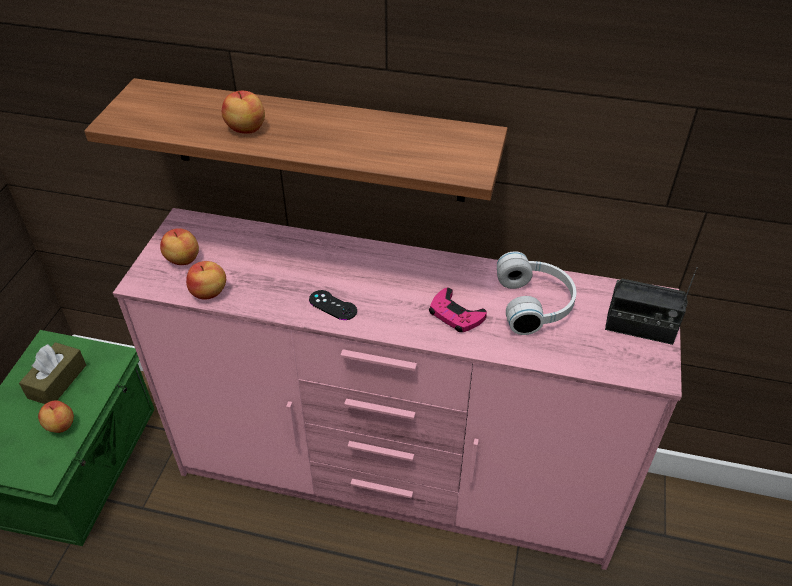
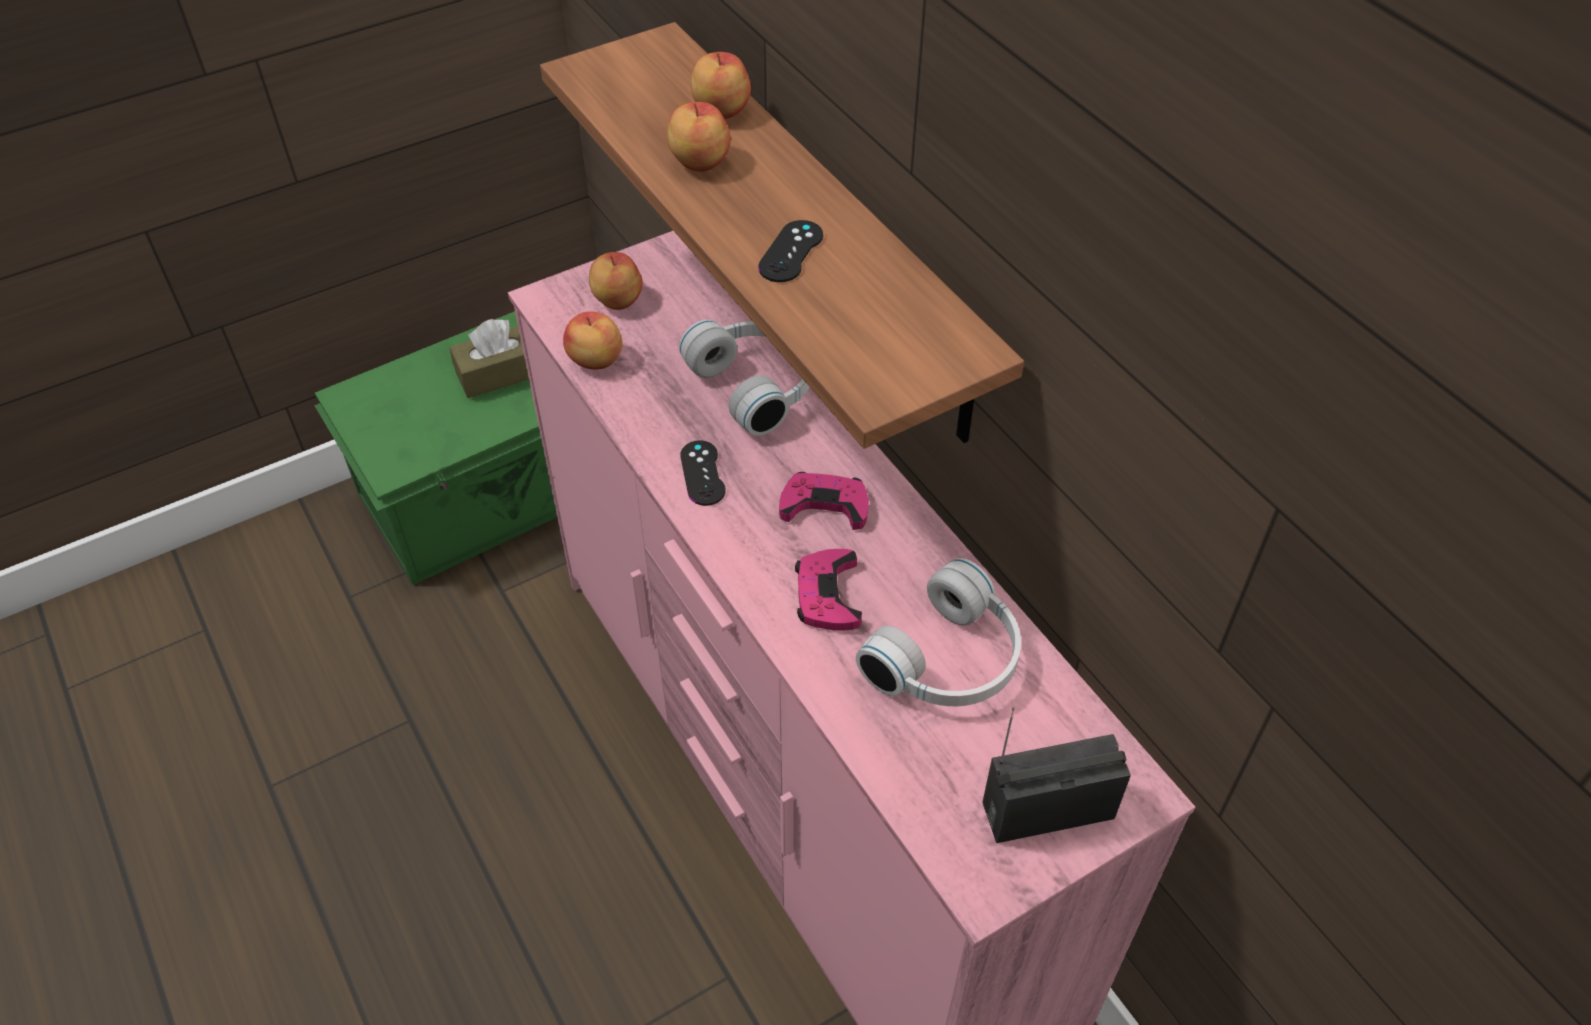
camera: 45 degrees right, 5 degrees up
apple [38,400,74,433] -> apple moved to [691,52,751,119]
radio [605,267,698,345] -> radio turned 105 degrees clockwise [982,707,1131,843]
none -> white headphones [679,319,809,436]
none -> black game controller [758,220,823,282]
none -> pink game controller [779,472,869,530]

